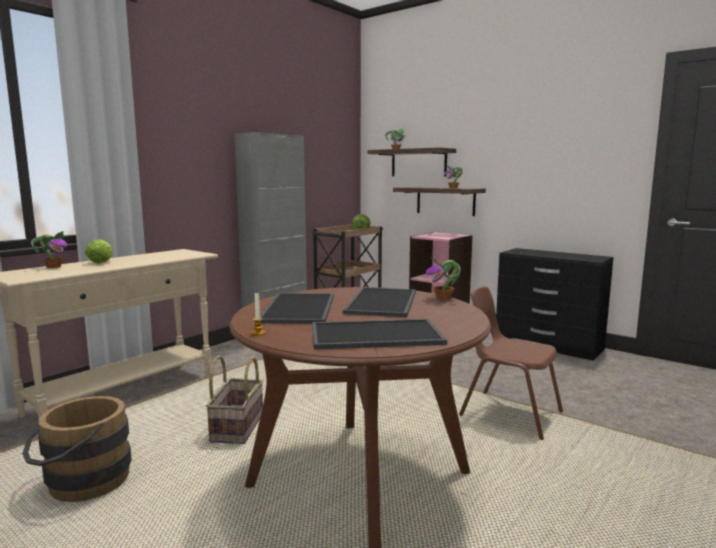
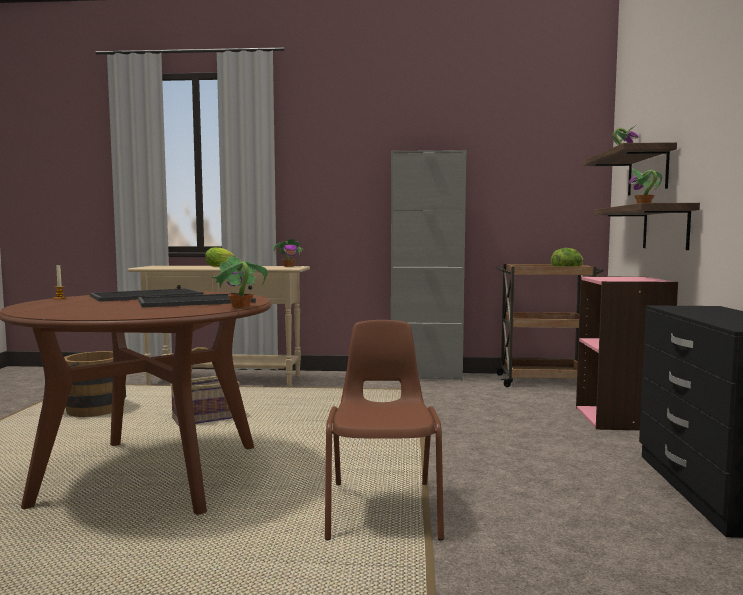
camera: 55 degrees right, 5 degrees down
potted plant [31,231,68,268] -> potted plant moved to [273,239,304,267]
tray [312,319,447,350] -> none

